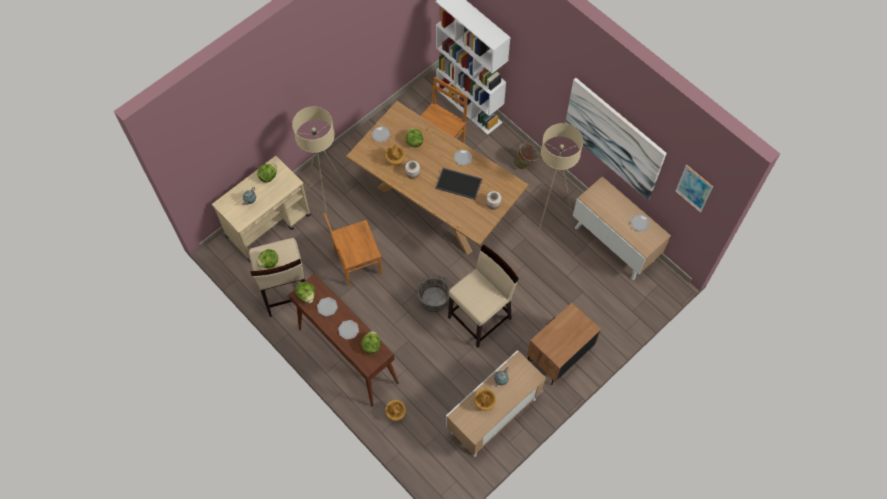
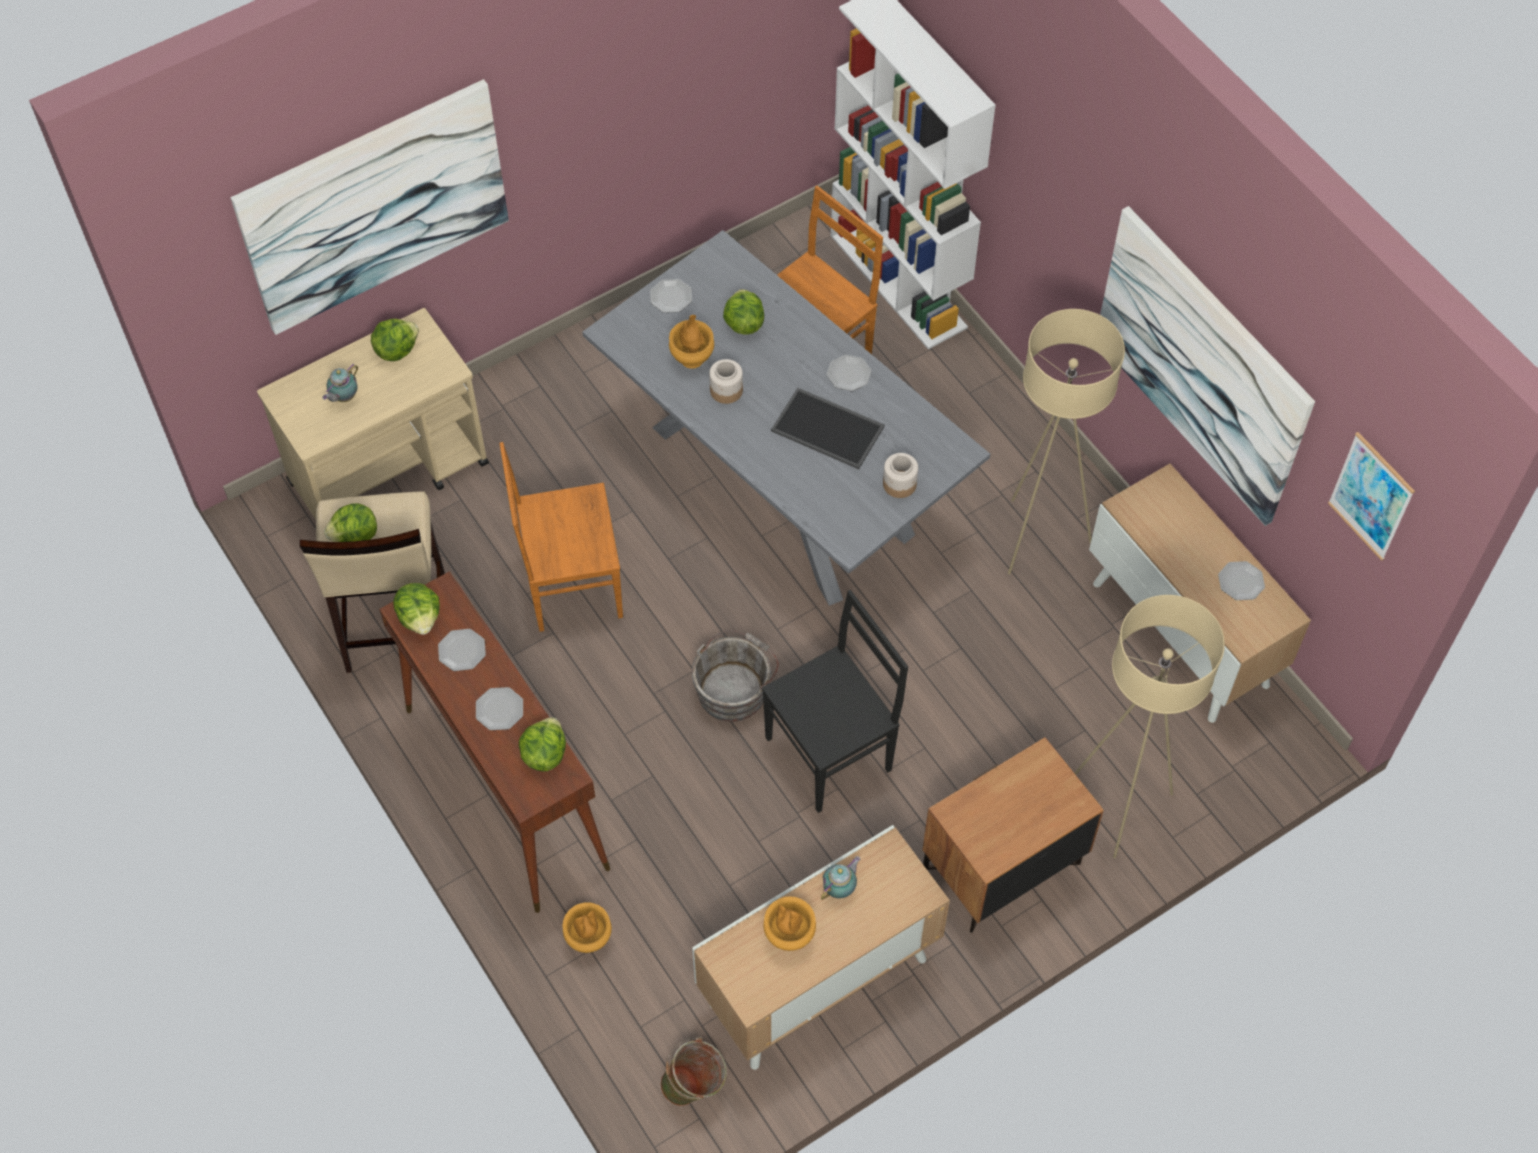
camera: 10 degrees right, 5 degrees down
beige floor lamp [292,107,348,216] -> beige floor lamp moved to [1074,595,1225,858]
brown dining table [346,101,529,255] -> grey dining table [582,230,990,606]
beige stool [448,245,519,348] -> black chair [762,590,908,813]
green bucket [513,142,538,170] -> green bucket moved to [660,1038,727,1106]
none -> picture [231,79,509,335]

